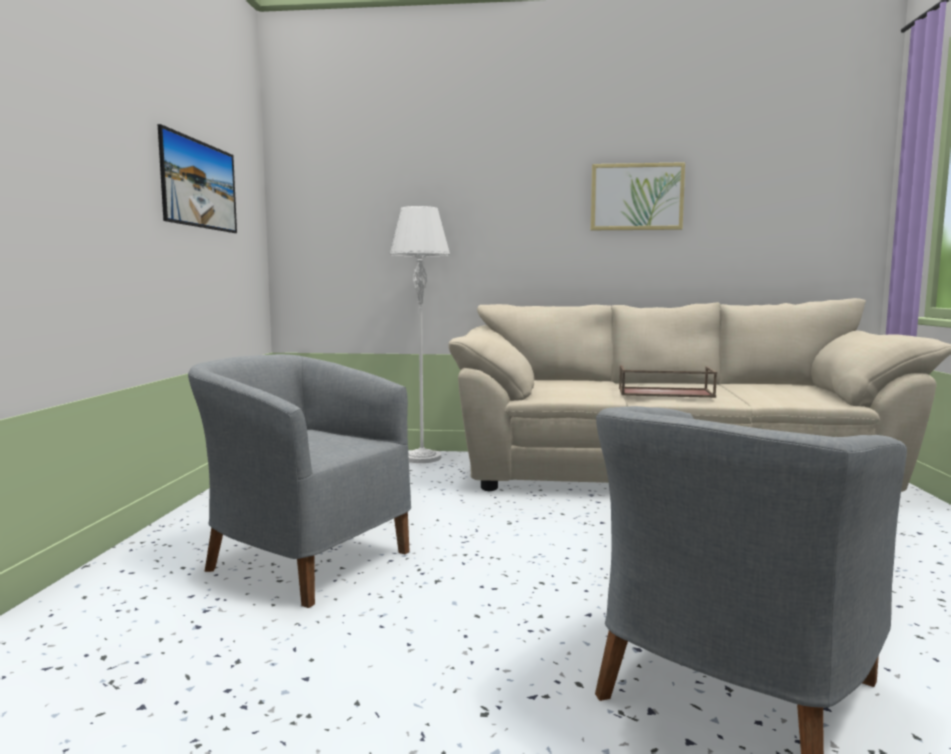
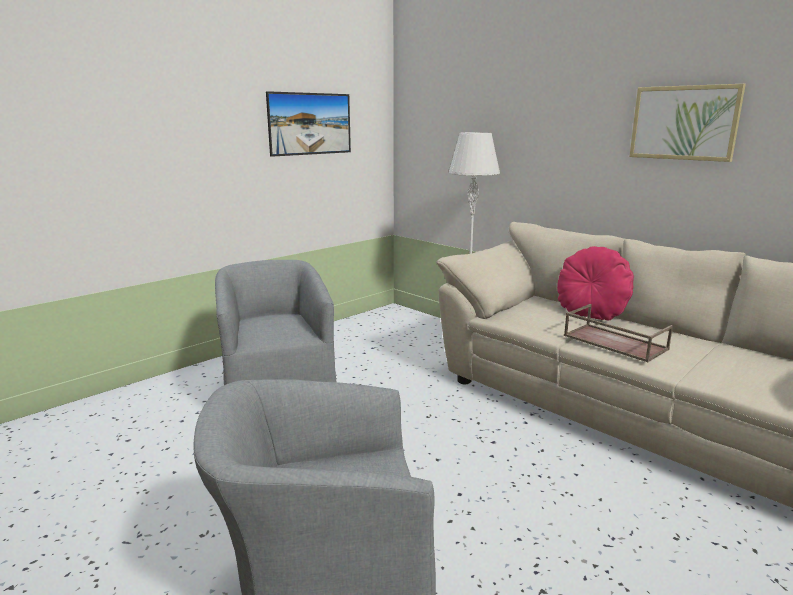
camera: 40 degrees right, 10 degrees up
none -> pink pillow [557,246,634,321]

